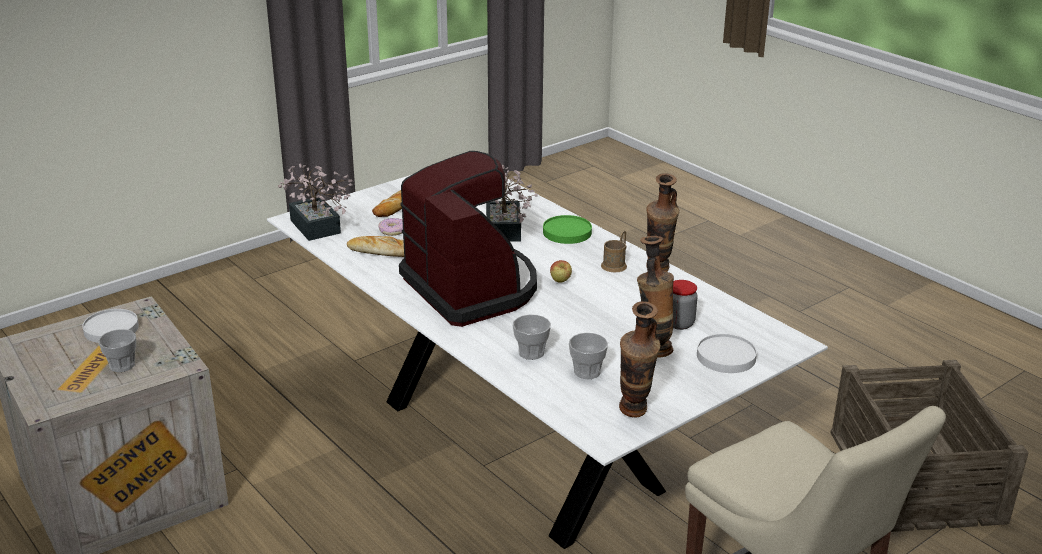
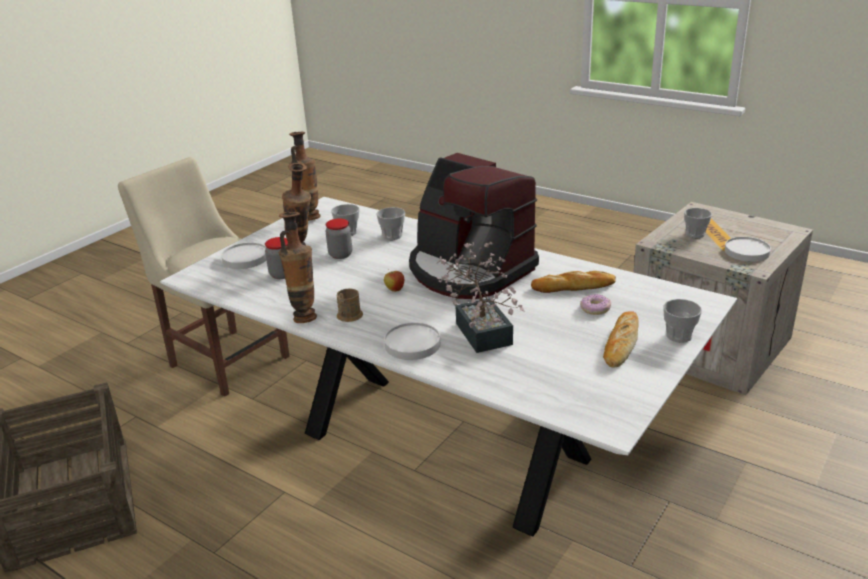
camera: 165 degrees right, 0 degrees up
potted plant [278,163,353,241] -> none
green plate [543,215,592,244] -> white plate [384,323,440,360]
none -> jar [326,218,352,259]
none -> cup [663,299,702,343]

